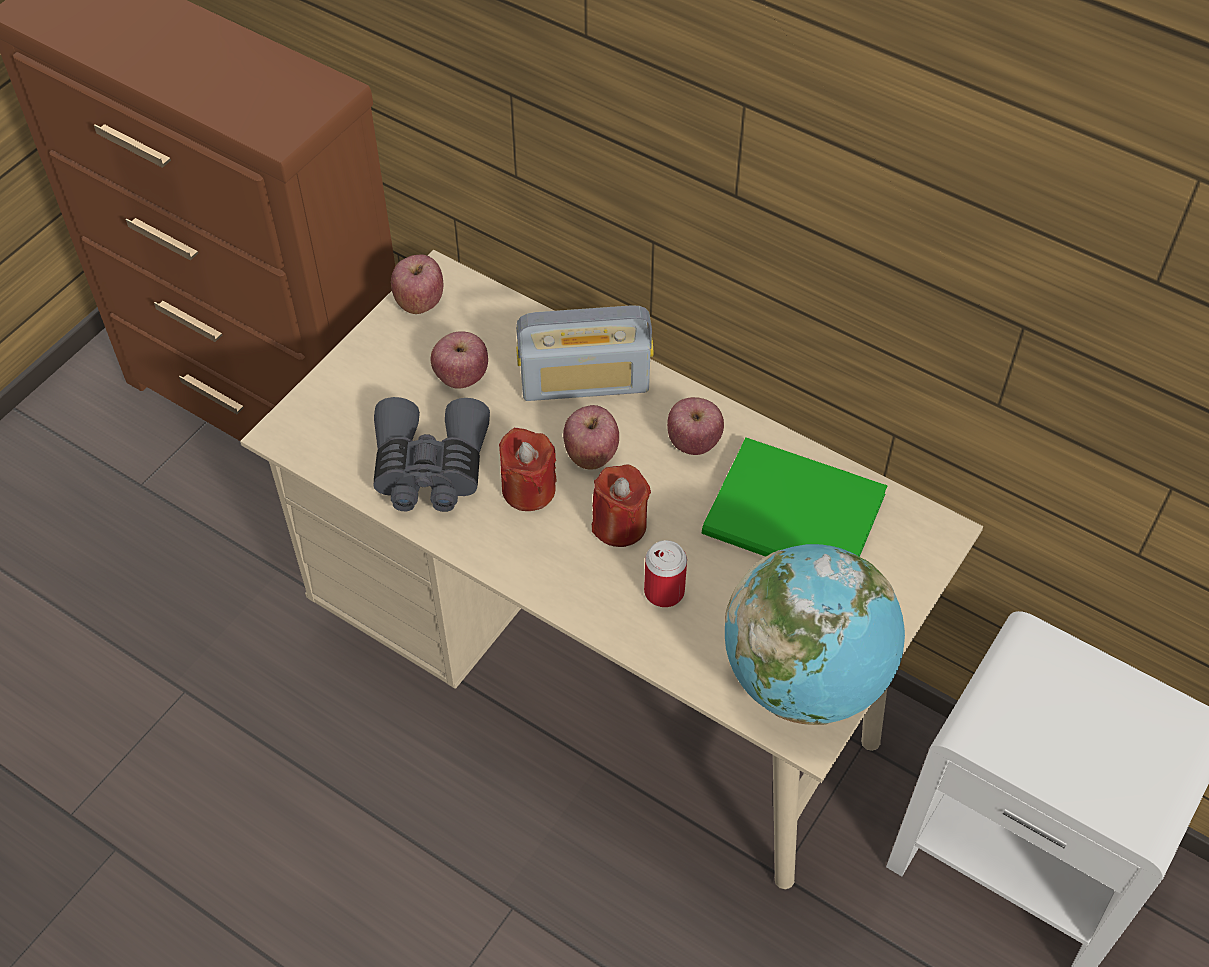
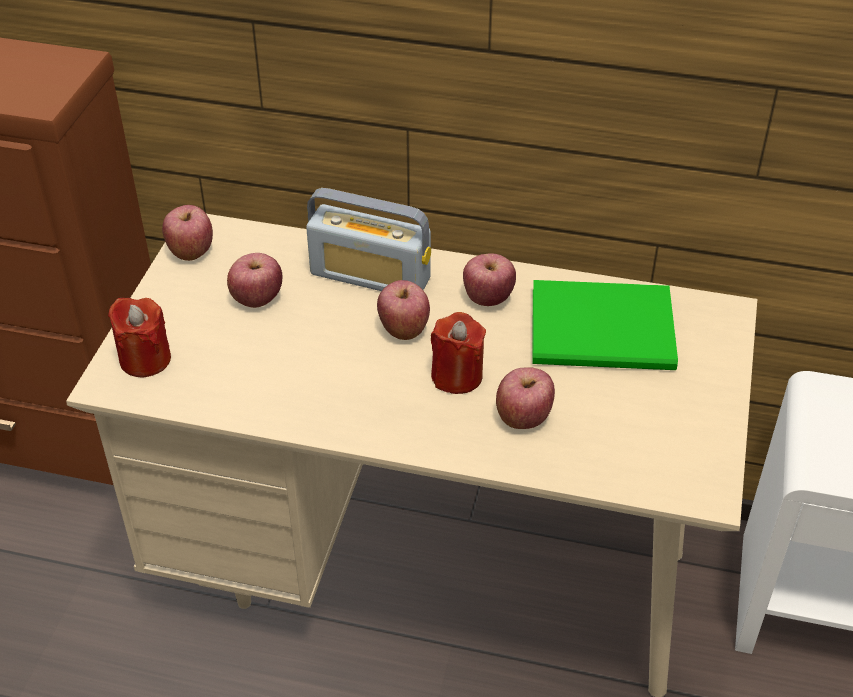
camera: 20 degrees left, 10 degrees down
grey binoculars [374,397,490,512] -> none
red candle [499,428,556,511] -> red candle moved to [108,298,171,377]
radio [516,305,653,401] -> radio turned 45 degrees clockwise [306,188,431,291]
can [644,540,687,607] -> apple [496,367,555,429]
globe [725,544,905,725] -> none

